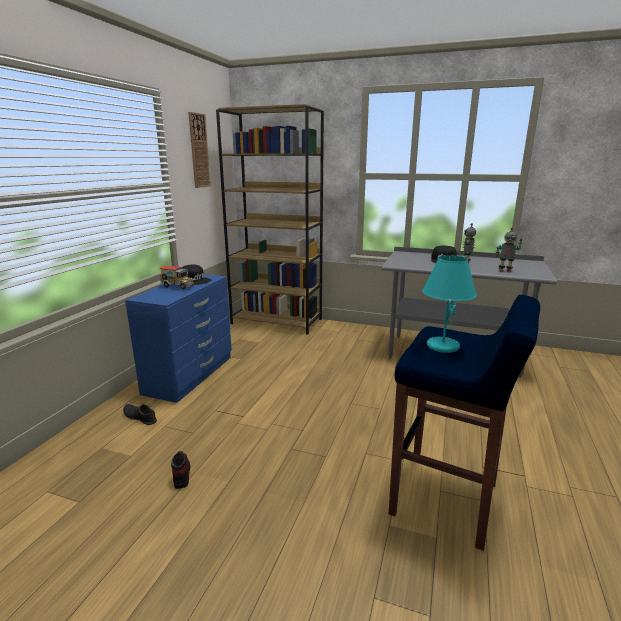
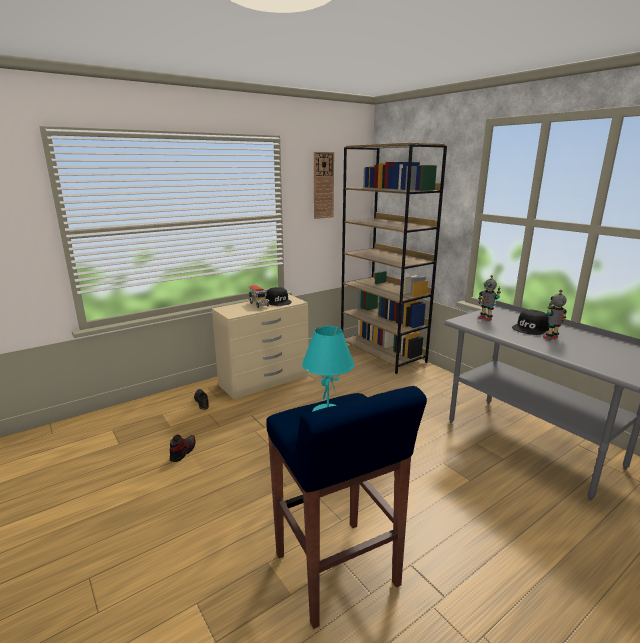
camera: 35 degrees right, 0 degrees up
blue dresser [125,274,232,403] -> beige dresser [212,294,308,400]
toy robot [496,228,522,272] -> toy robot moved to [478,275,501,321]

